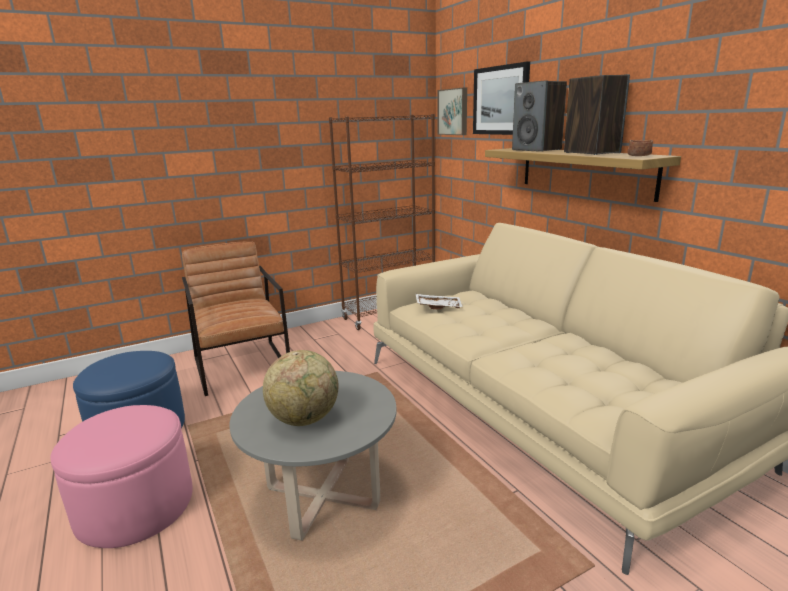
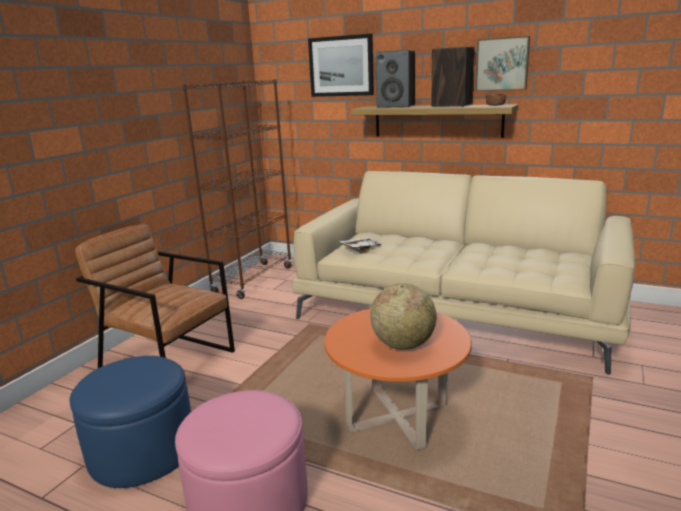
camera: 35 degrees left, 0 degrees up
grey coffee table [229,371,397,541] -> orange coffee table [324,309,472,451]
picture [437,87,467,135] -> picture moved to [475,36,530,91]

